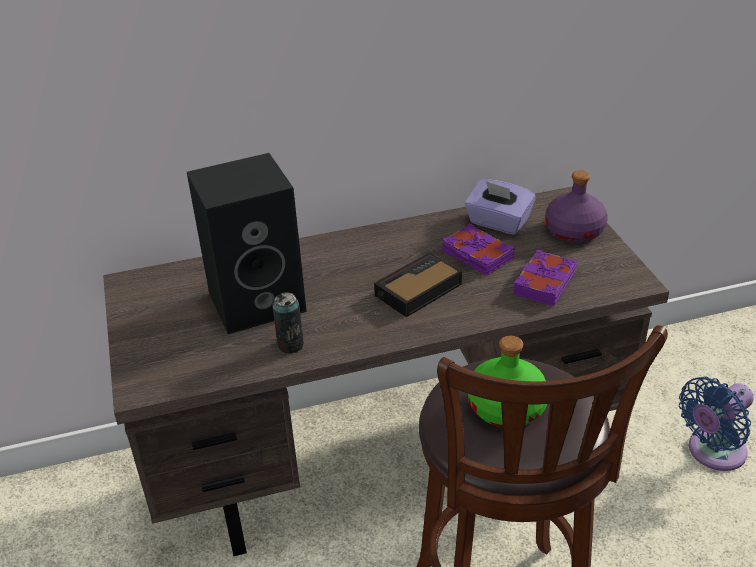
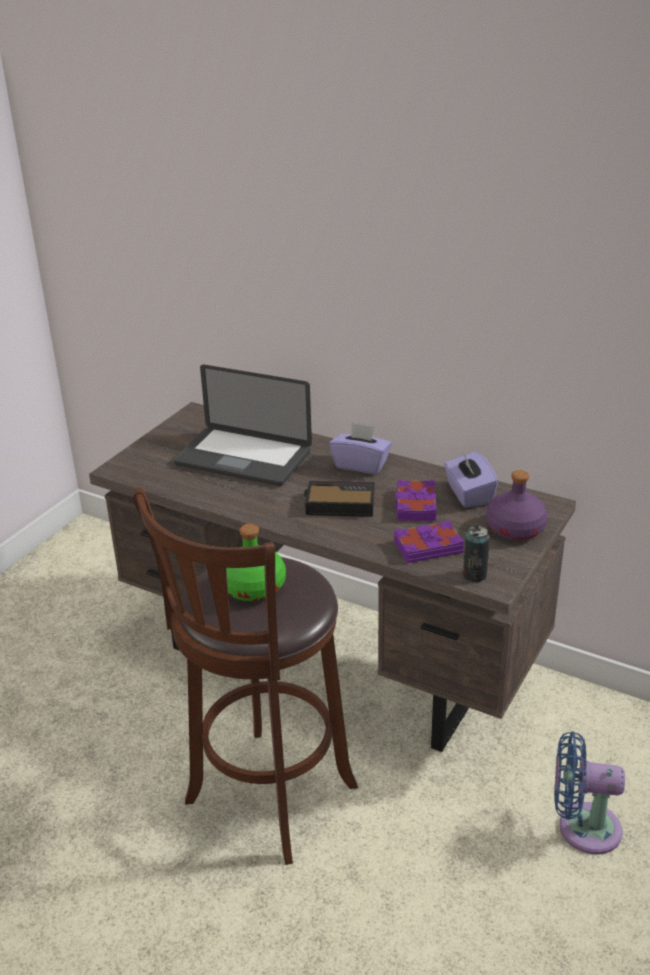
camera: 45 degrees right, 5 degrees down
black speaker [187,153,307,334] -> laptop [174,365,312,486]
can [272,292,304,354] -> can moved to [463,526,490,582]
none -> purple tissue box [329,422,392,474]

